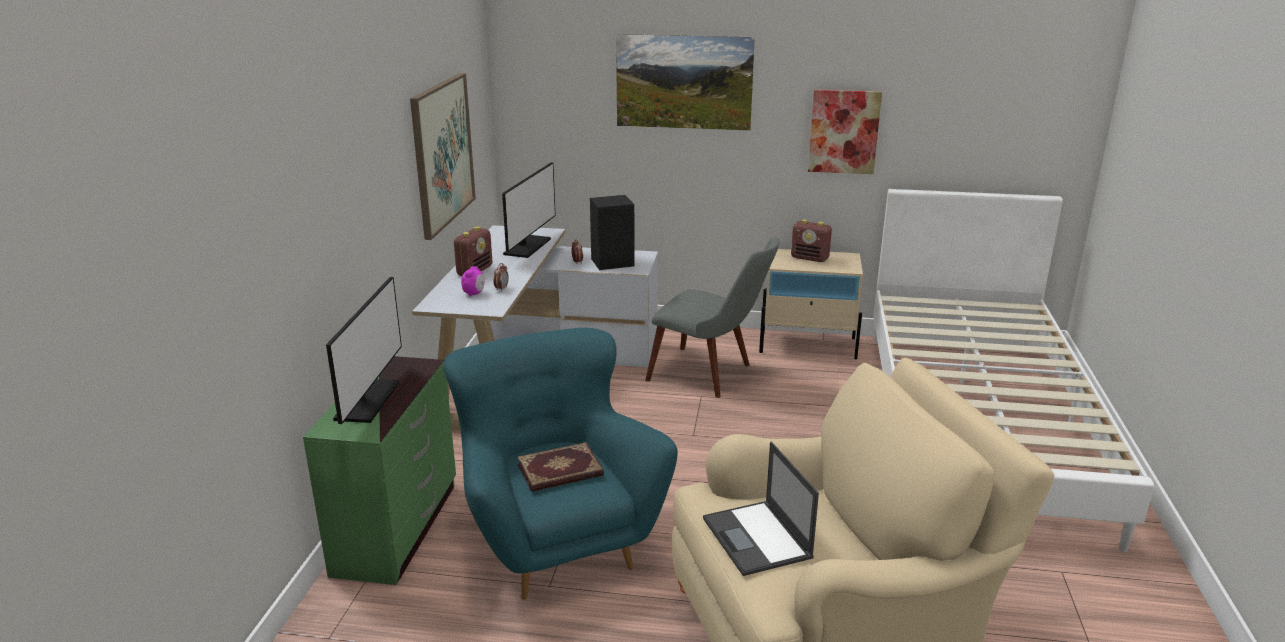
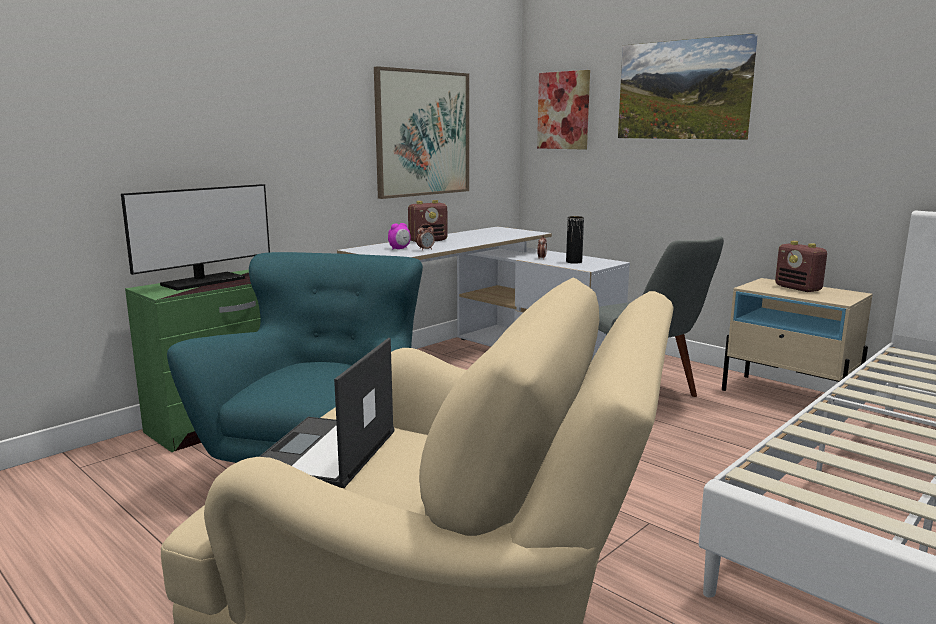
camera: 35 degrees right, 10 degrees down
monitor [502,162,556,258] -> none
book [517,442,604,492] -> none
black speaker [590,195,635,270] -> black vase [566,216,584,264]
picture [808,90,882,174] -> picture moved to [537,70,590,150]

